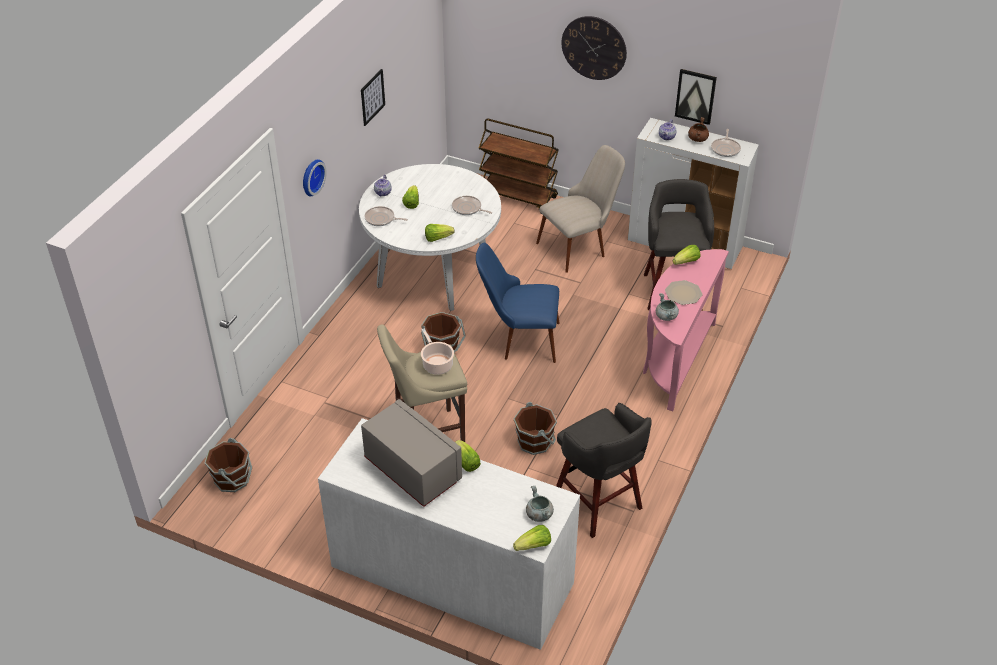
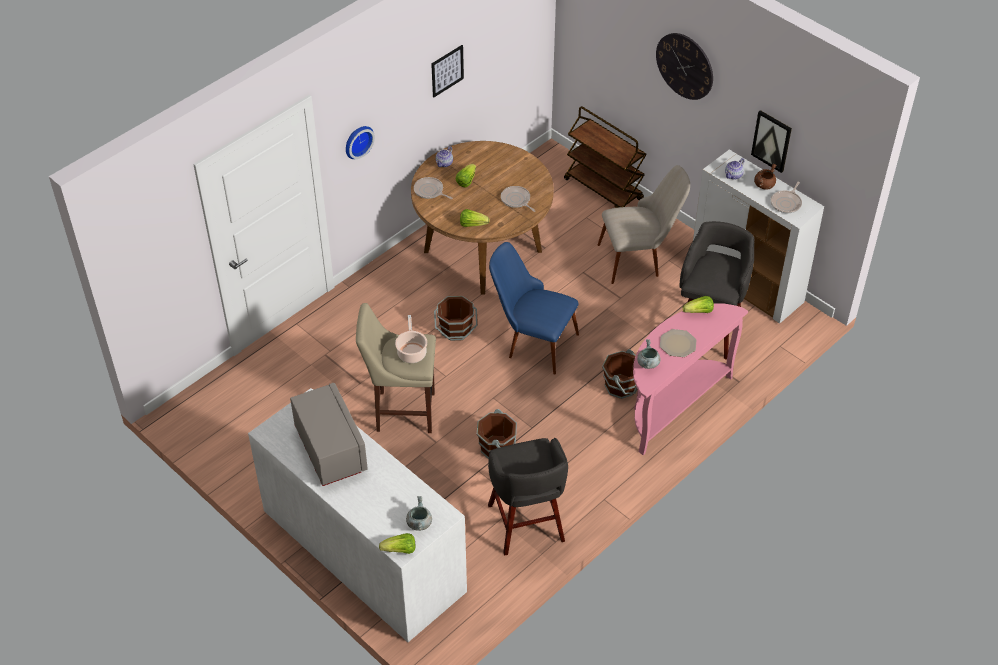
camera: 20 degrees right, 5 degrees up
brown bucket [205,438,252,492] -> brown bucket moved to [602,349,637,399]
white dining table [359,164,501,311] -> brown dining table [411,141,554,294]
lettuce [455,440,481,472] -> none

